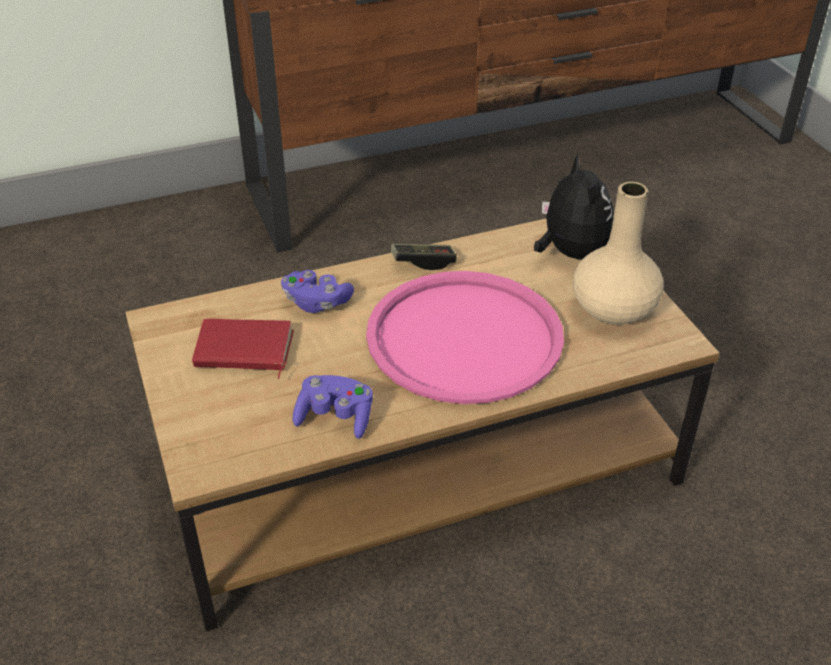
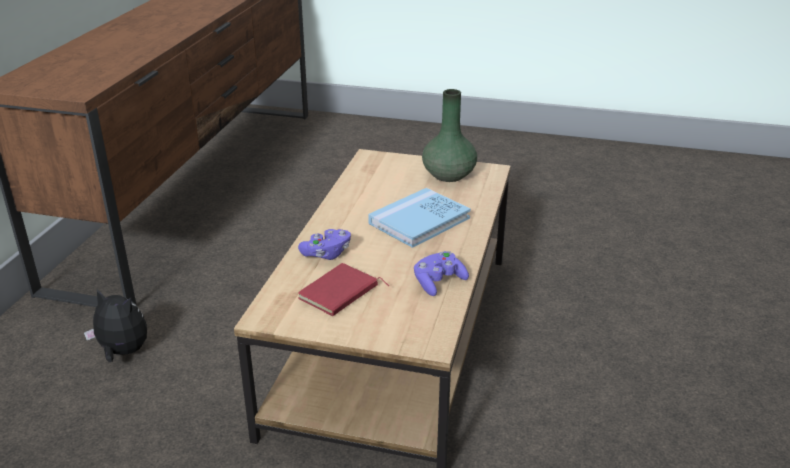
camera: 55 degrees left, 10 degrees down
pink tray [366,271,564,404] -> blue book [368,188,471,248]
game controller [391,243,457,270] -> none
plush toy [534,154,613,259] -> plush toy moved to [84,289,147,362]
beige vase [573,182,664,325] -> green vase [422,89,477,182]

